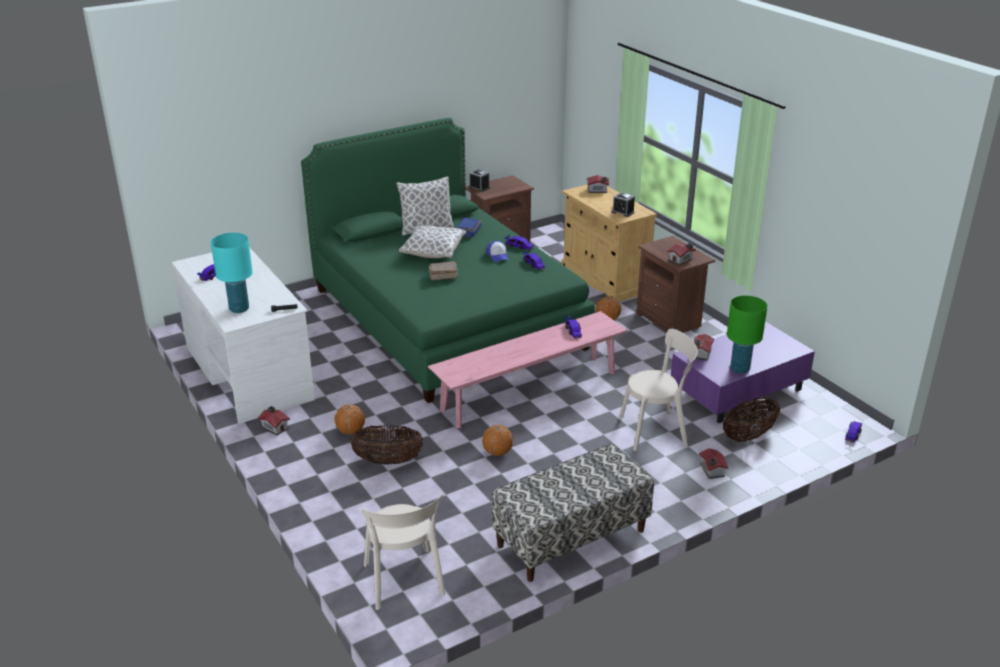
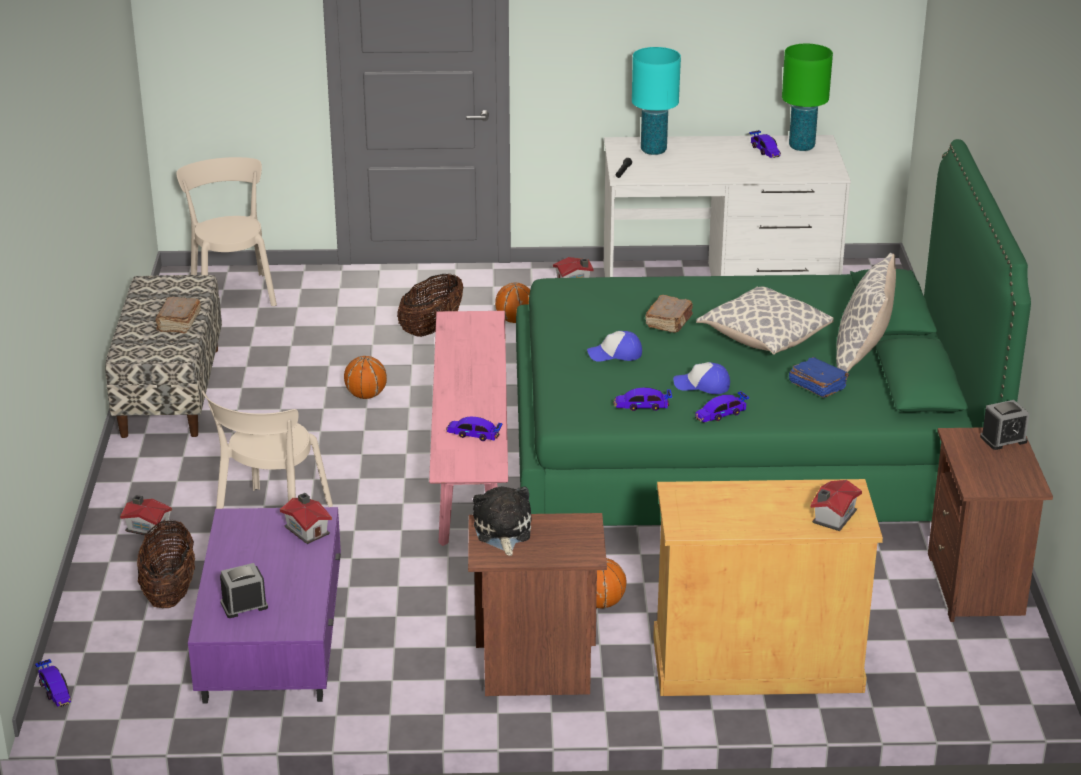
camera: 120 degrees right, 0 degrees up
beige chair [362,493,445,610] -> beige chair turned 60 degrees clockwise [176,157,277,306]
alarm clock [612,192,635,217] -> alarm clock moved to [220,563,268,618]
toy house [667,243,696,266] -> plush toy [473,486,532,556]
green table lamp [727,295,768,374] -> green table lamp moved to [782,44,833,151]
none -> brown book [156,297,201,334]
none -> cap [587,331,642,362]

